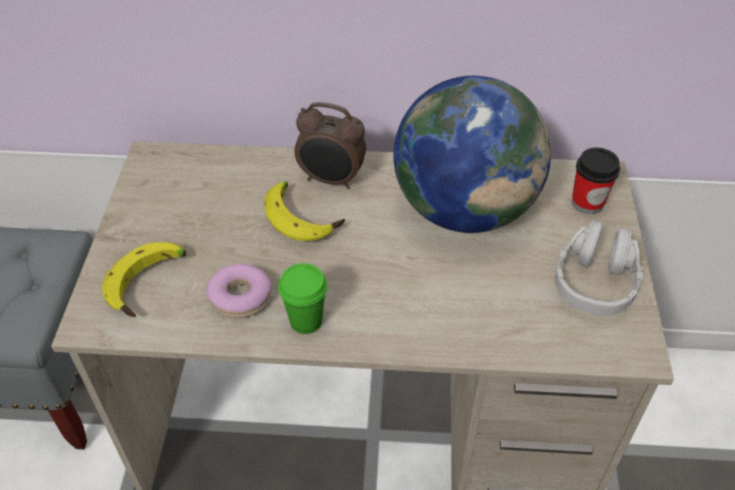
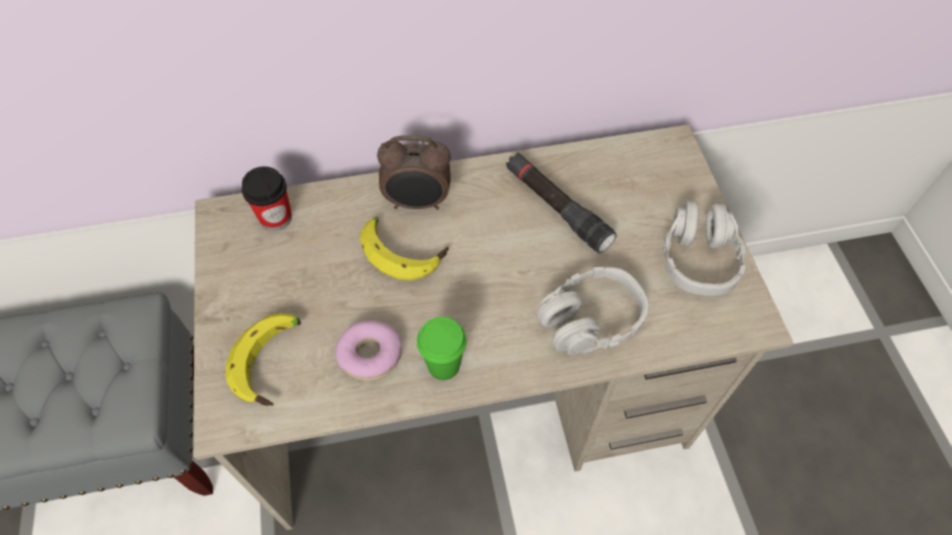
camera: 15 degrees left, 10 degrees up
globe [394,76,551,233] -> black flashlight [506,153,617,253]
cup [572,147,620,214] -> cup moved to [242,166,292,231]
none -> grey headphones [537,266,649,355]

